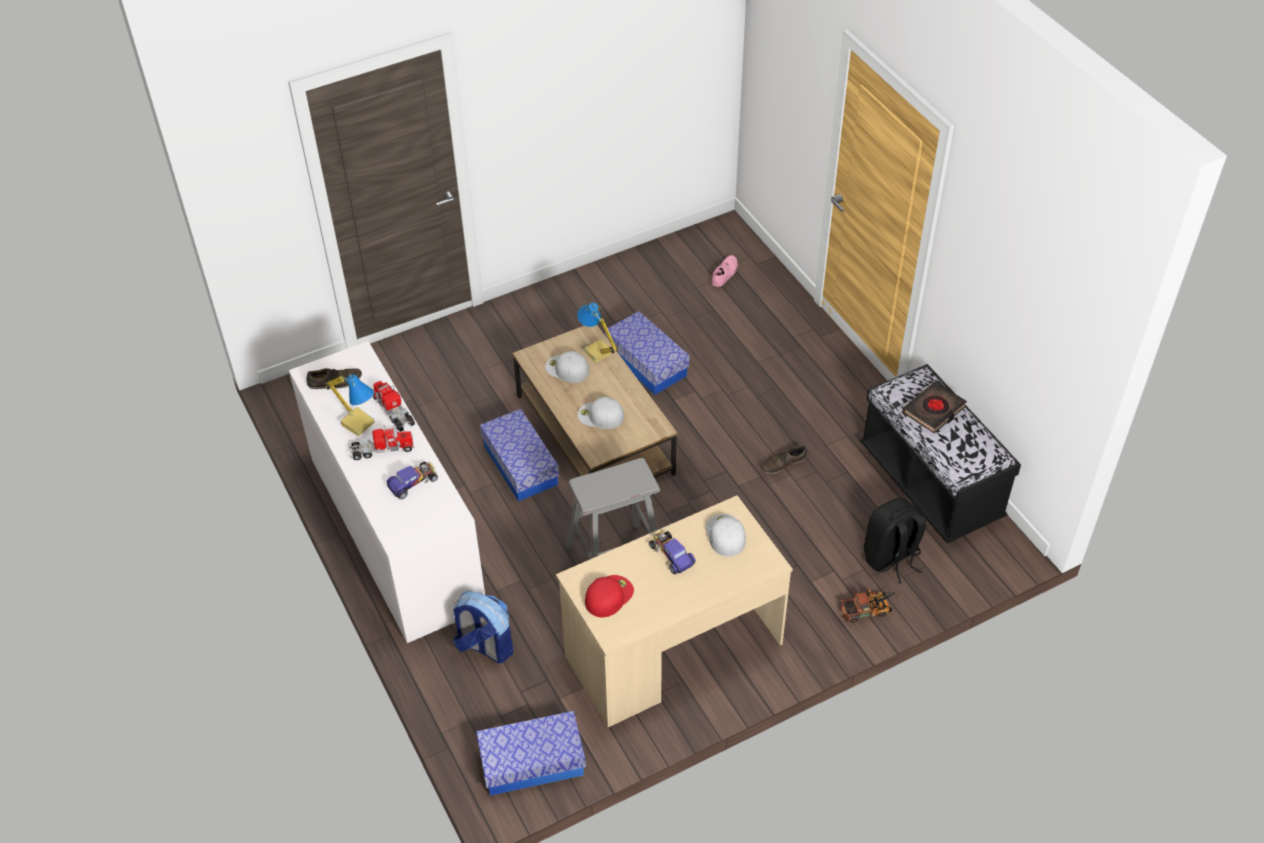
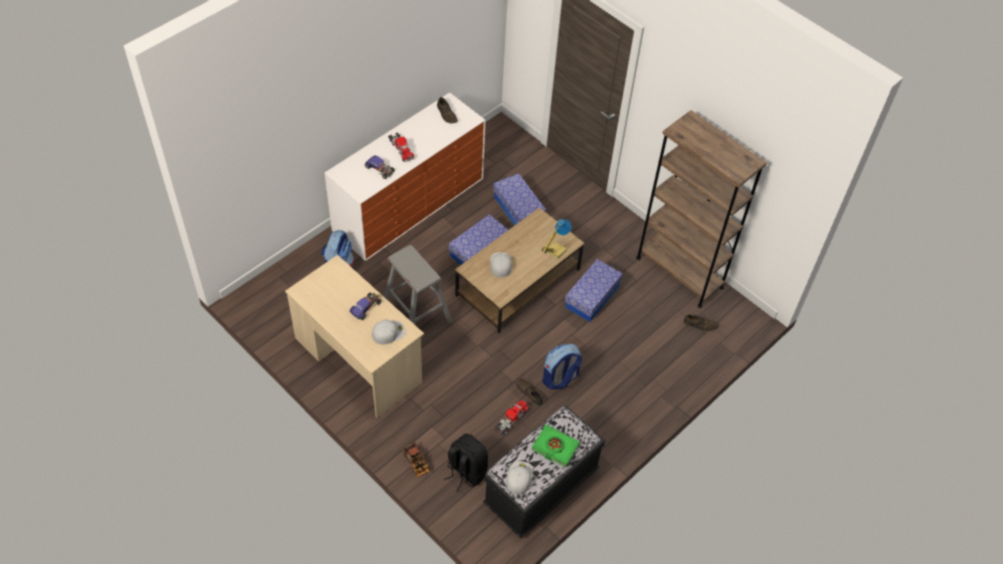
camera: 70 degrees right, 5 degrees up
table lamp [324,374,375,436] -> none
toy truck [373,381,415,432] -> toy truck moved to [494,400,529,436]
storage box [476,711,586,796] -> storage box moved to [493,173,546,225]
white cap [545,351,589,383] -> white cap moved to [506,461,533,494]
red cap [585,575,634,617] -> none
pink shoe [712,255,738,287] -> brown shoe [684,314,719,332]
black book [902,381,967,433] -> green book [532,424,580,467]
none -> backpack [543,344,582,390]
none -> brown bookcase [636,110,767,308]

